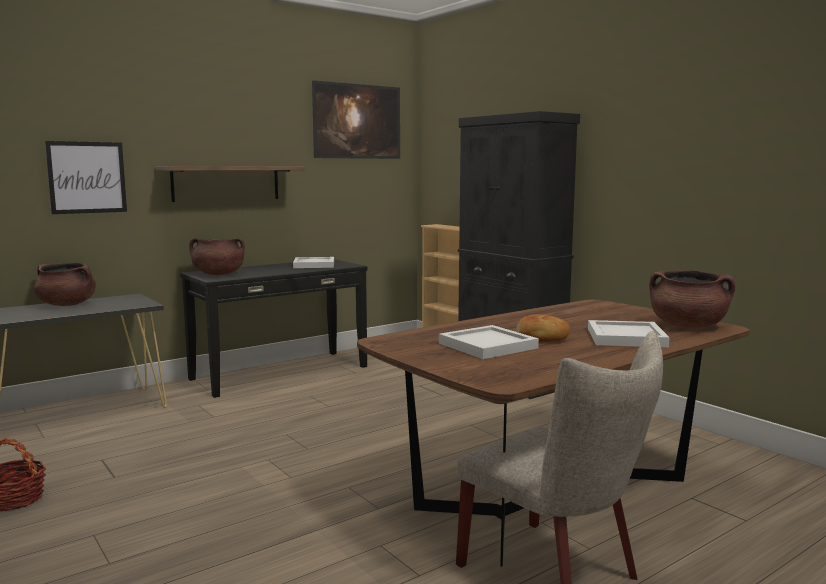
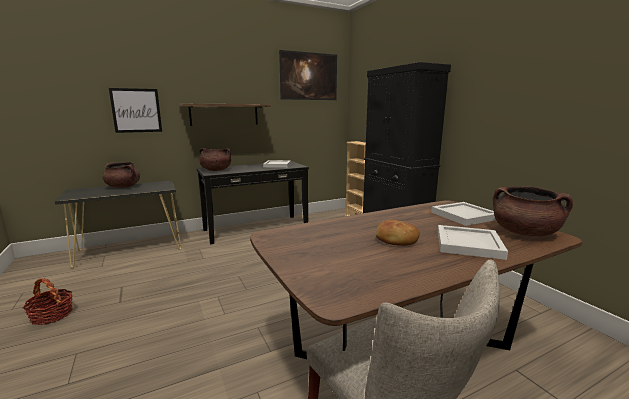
camera: 10 degrees right, 5 degrees up
white tray [439,325,539,359] -> white tray moved to [431,202,496,226]

